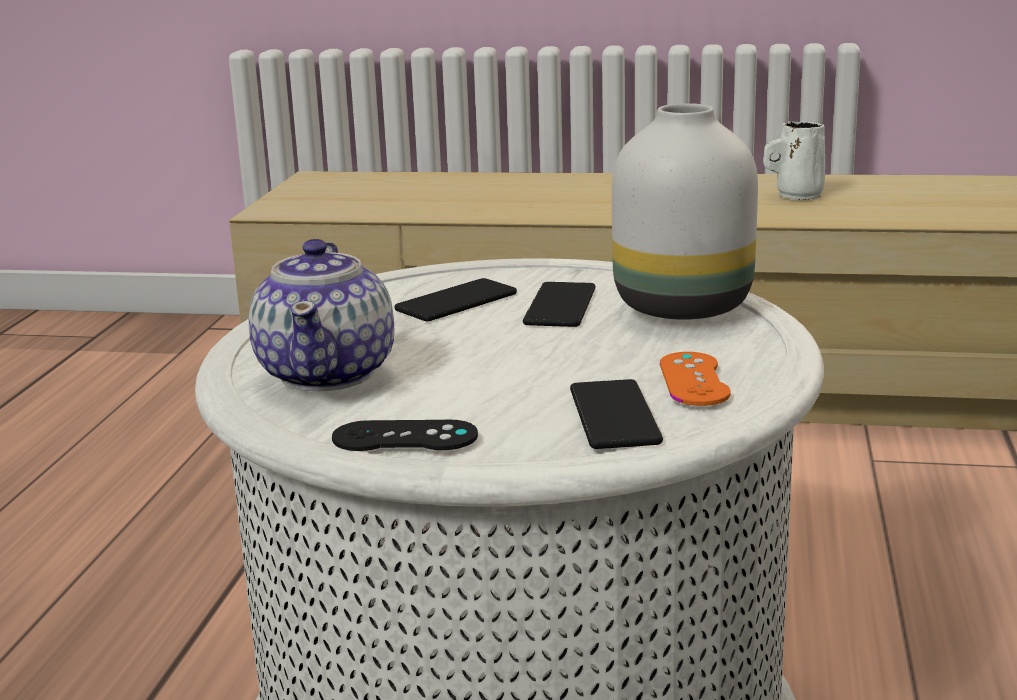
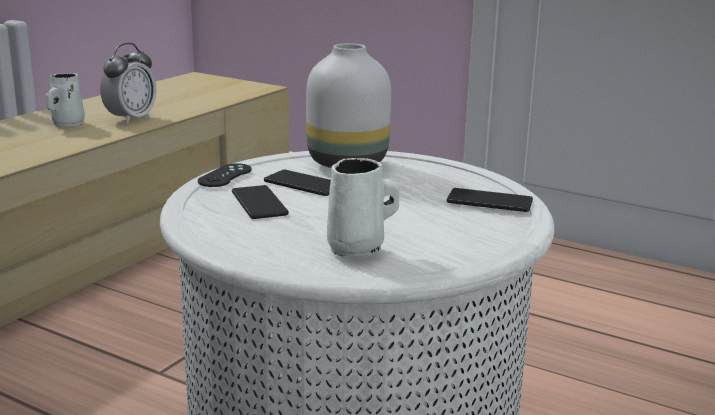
camera: 70 degrees left, 0 degrees up
teapot [249,239,394,391] -> white mug [327,158,399,257]
black game controller [332,420,478,451] -> black game controller moved to [198,163,252,187]
orange game controller [660,352,731,406] -> none
none -> alarm clock [100,43,157,124]

